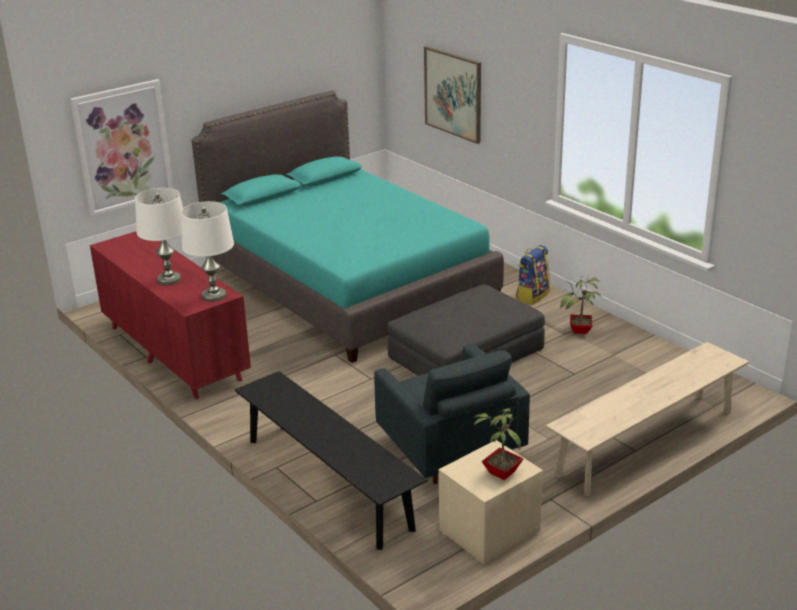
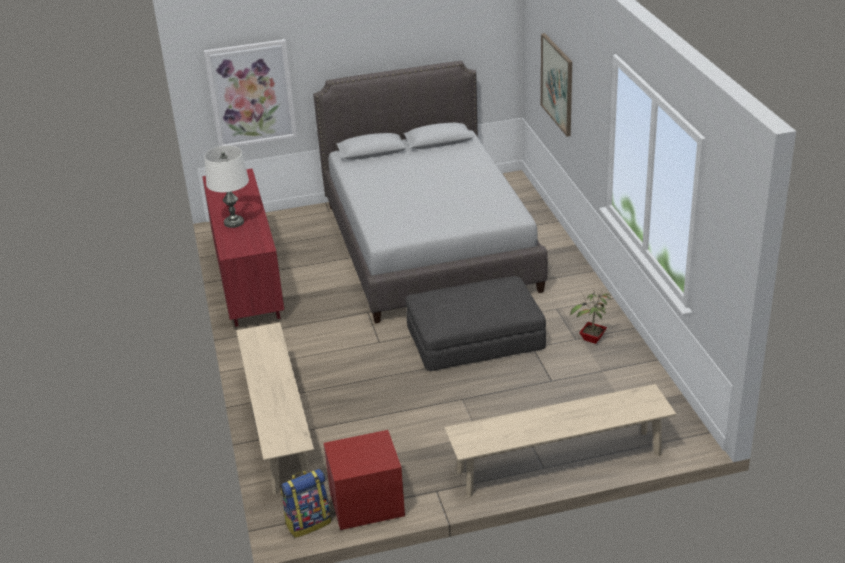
camera: 25 degrees right, 5 degrees up
white table lamp [181,201,234,302] -> none
turquoise bed [191,90,504,363] -> grey bed [313,61,548,323]
black bench [235,371,427,550] -> beige bench [236,322,314,495]
grey armchair [374,344,530,484] -> none
beige nightstand [438,440,543,564] -> red nightstand [324,430,405,530]
potted plant [473,401,523,480] -> none
backpack [516,245,550,305] -> backpack moved to [281,469,331,538]

